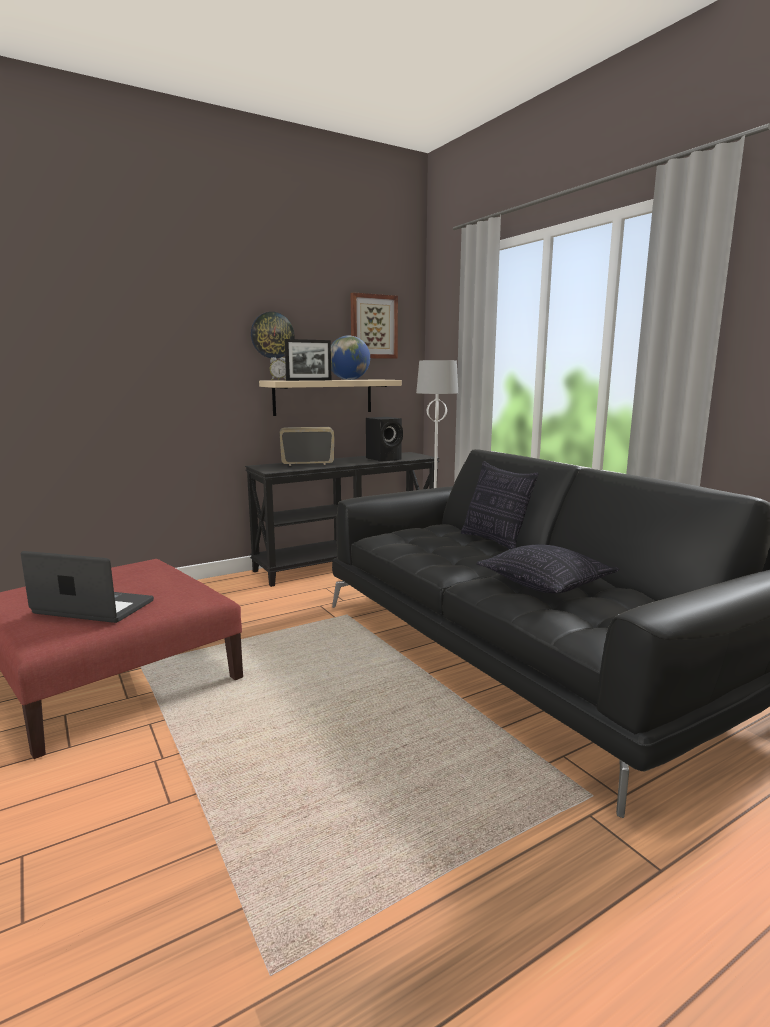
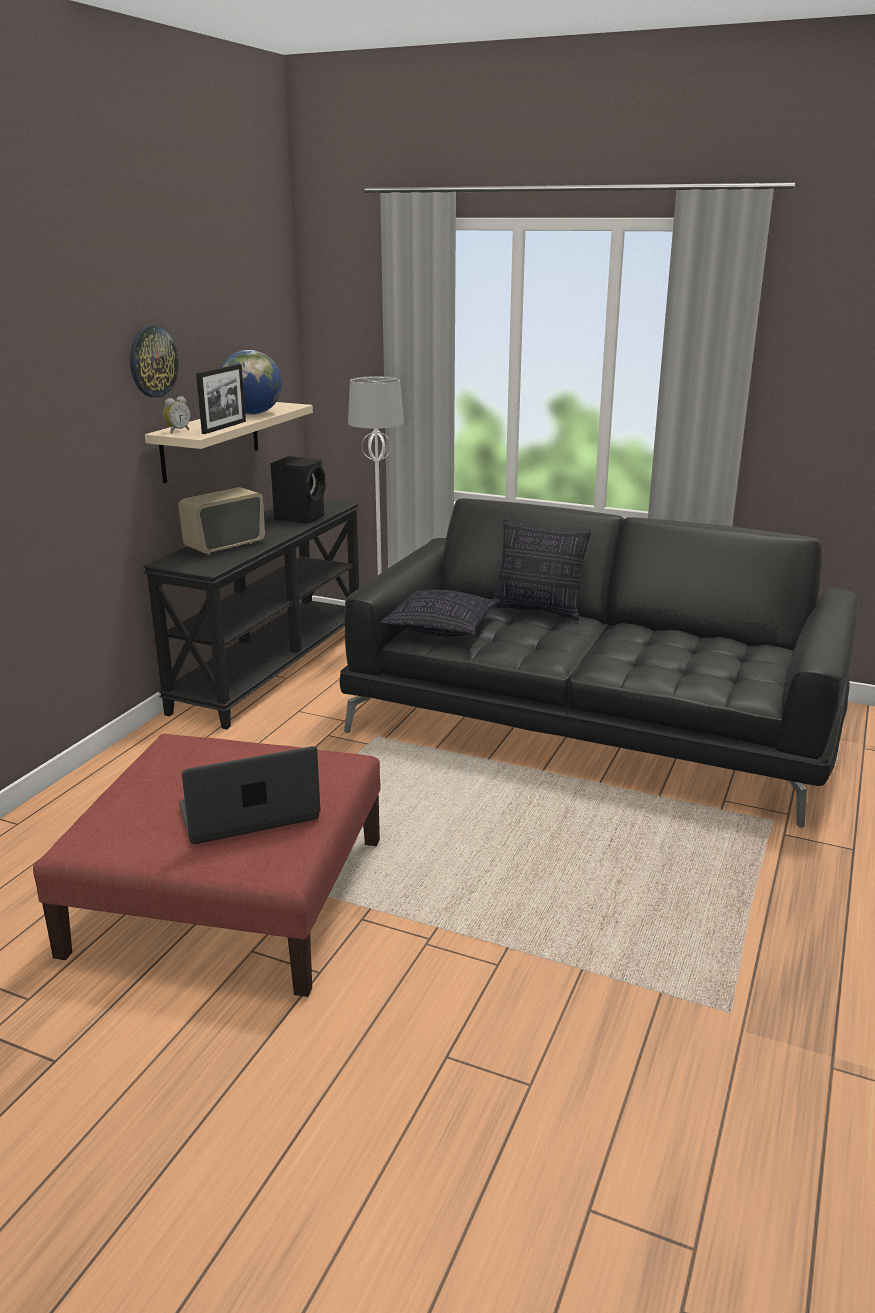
camera: 35 degrees left, 10 degrees up
picture [351,292,398,359] -> none
pillow [476,545,619,594] -> pillow moved to [380,590,499,637]

